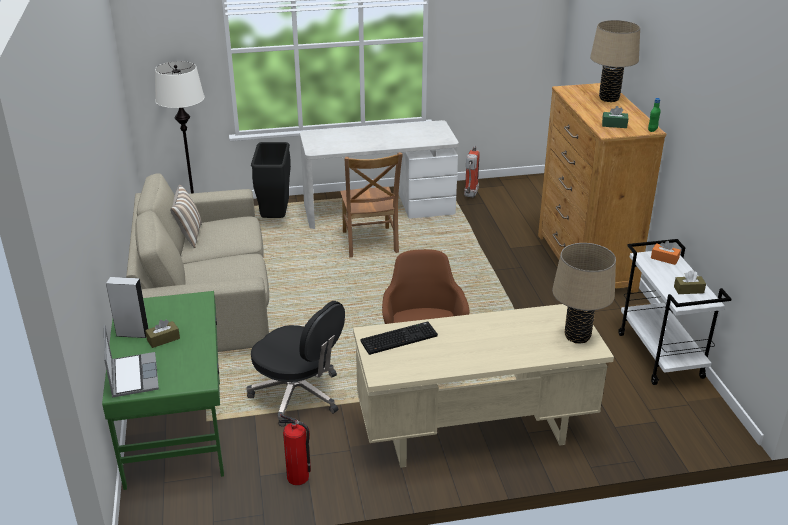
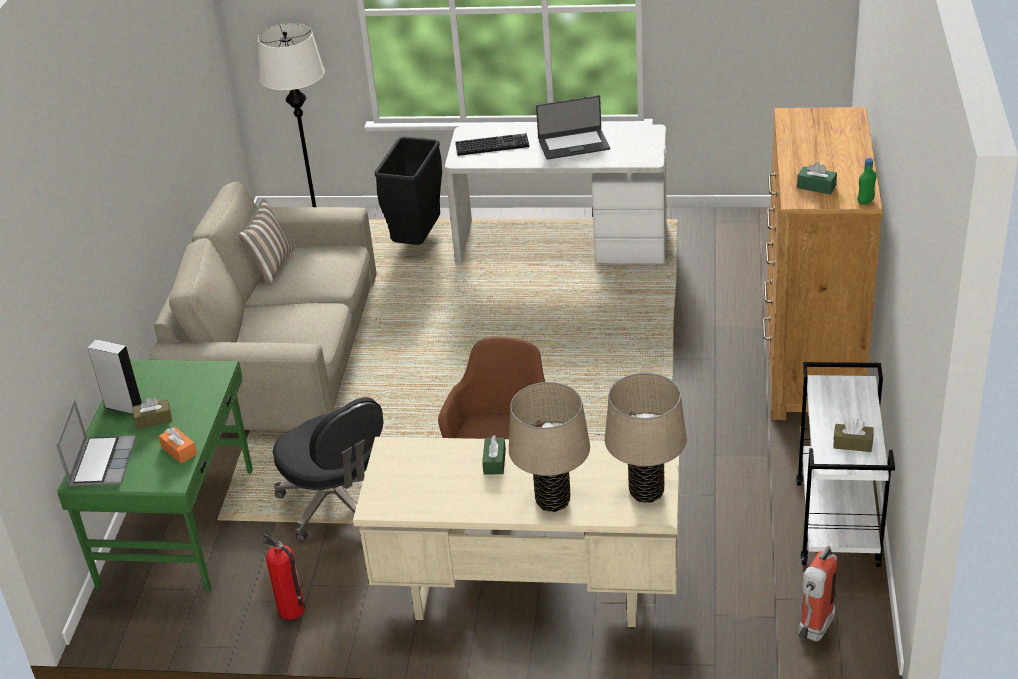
camera: 20 degrees right, 5 degrees up
brown chair [340,152,403,257] -> none
keyboard [360,321,438,355] -> keyboard moved to [455,133,529,156]
fire extinguisher [464,145,480,197] -> fire extinguisher moved to [798,545,837,642]
beige table lamp [590,20,640,102] -> beige table lamp moved to [509,382,590,512]
orange tissue box [651,241,681,265] -> orange tissue box moved to [159,427,197,464]
none -> green tissue box [482,435,506,475]
none -> laptop [536,95,610,160]

